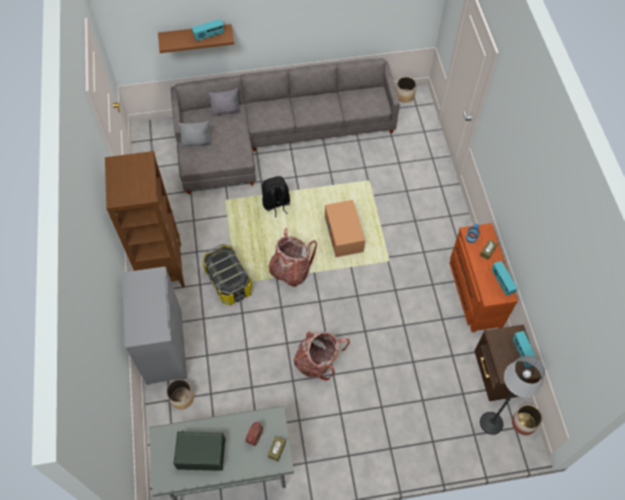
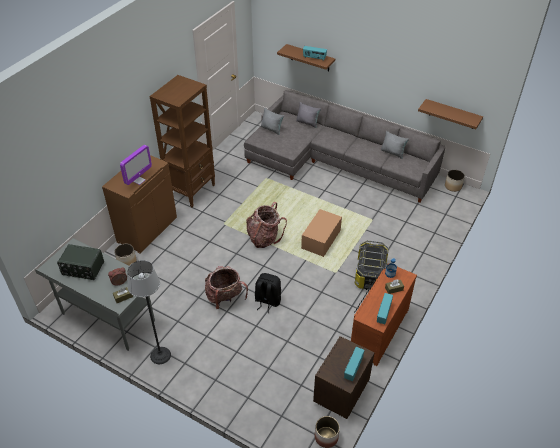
camera: 40 degrees right, 15 degrees down
grey cabinet [122,267,187,385] -> brown cabinet [102,155,177,254]
radio [173,430,225,471] -> radio turned 150 degrees clockwise [57,244,104,280]
storage box [202,244,253,305] -> storage box moved to [355,240,389,290]
black backpack [262,176,290,218] -> black backpack moved to [255,273,281,313]
floor lamp [480,355,545,435] -> floor lamp moved to [127,260,171,364]
none -> monitor [120,145,152,185]
none -> grey pillow [381,131,409,159]
none -> brown shelf [418,99,483,129]

